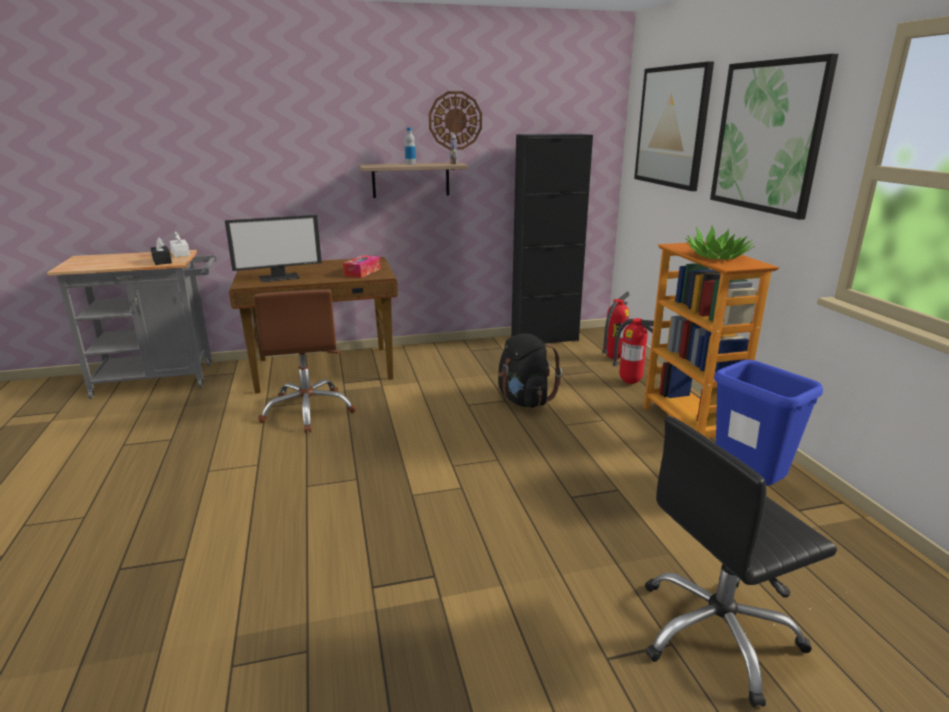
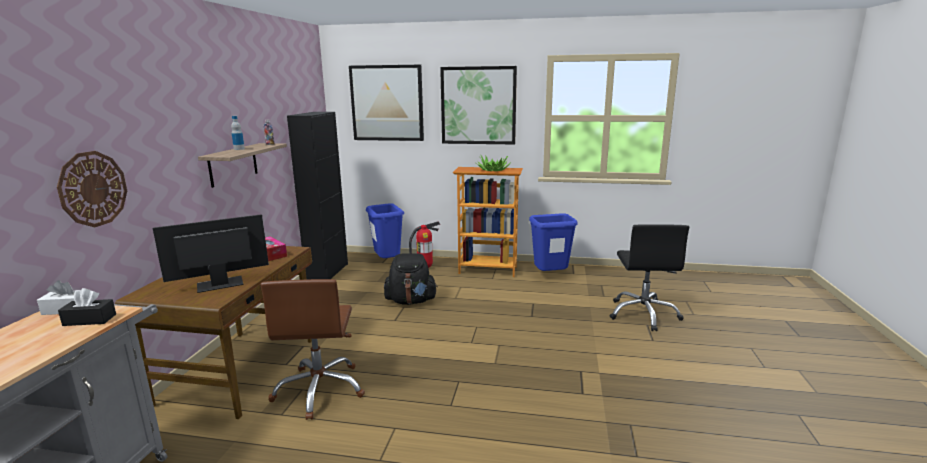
camera: 65 degrees left, 5 degrees down
monitor [225,215,322,282] -> monitor turned 120 degrees counterclockwise [153,214,269,293]
brown office chair [254,289,356,433] -> brown office chair turned 75 degrees clockwise [261,279,365,420]
wall clock [429,91,482,150] -> wall clock moved to [57,151,127,227]
fire extinguisher [602,292,629,359] -> blue trash can [366,203,404,258]

